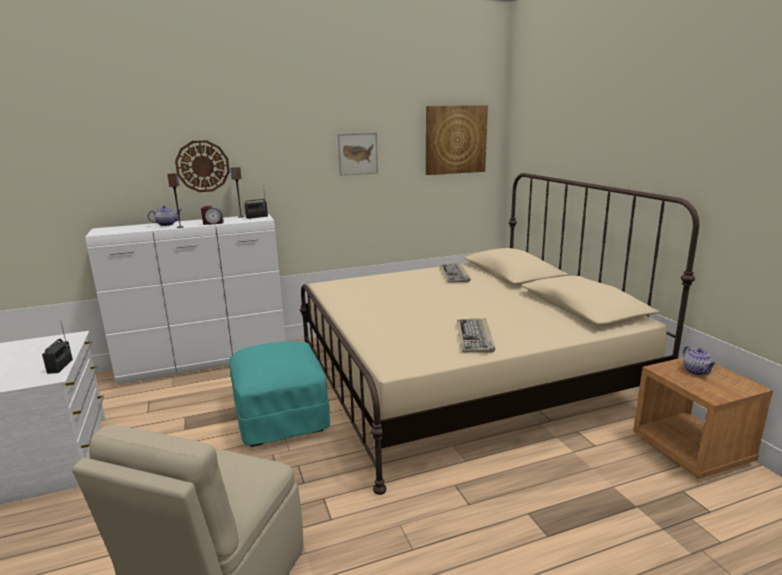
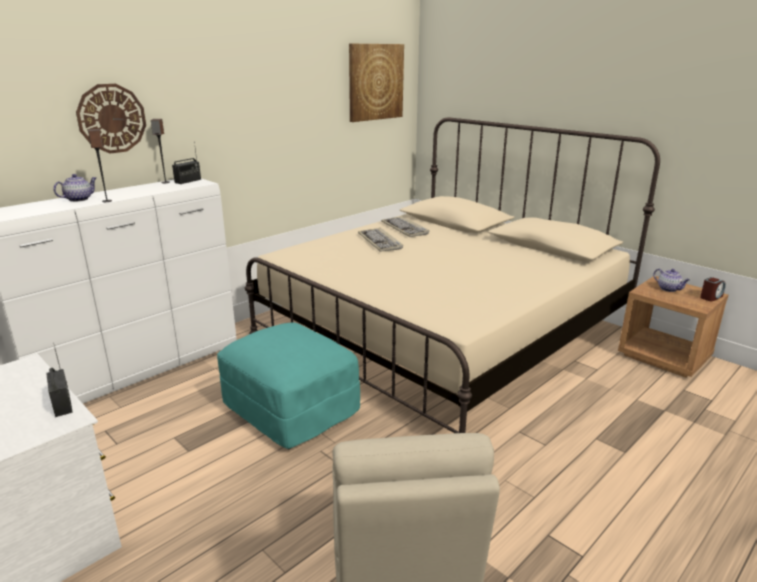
camera: 25 degrees left, 5 degrees up
alarm clock [201,206,224,225] -> alarm clock moved to [700,277,726,301]
picture [338,133,378,176] -> none
keyboard [457,318,495,352] -> keyboard moved to [358,228,403,252]

